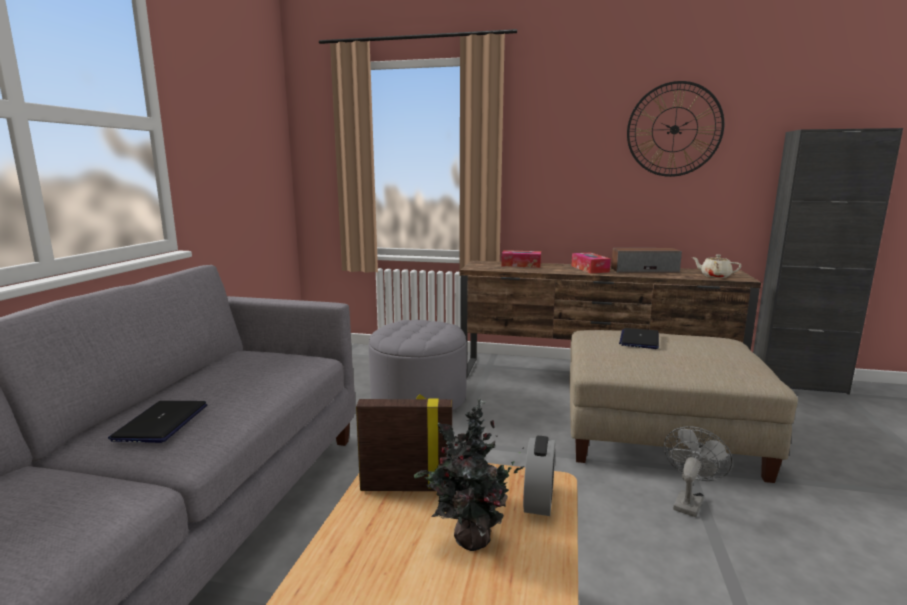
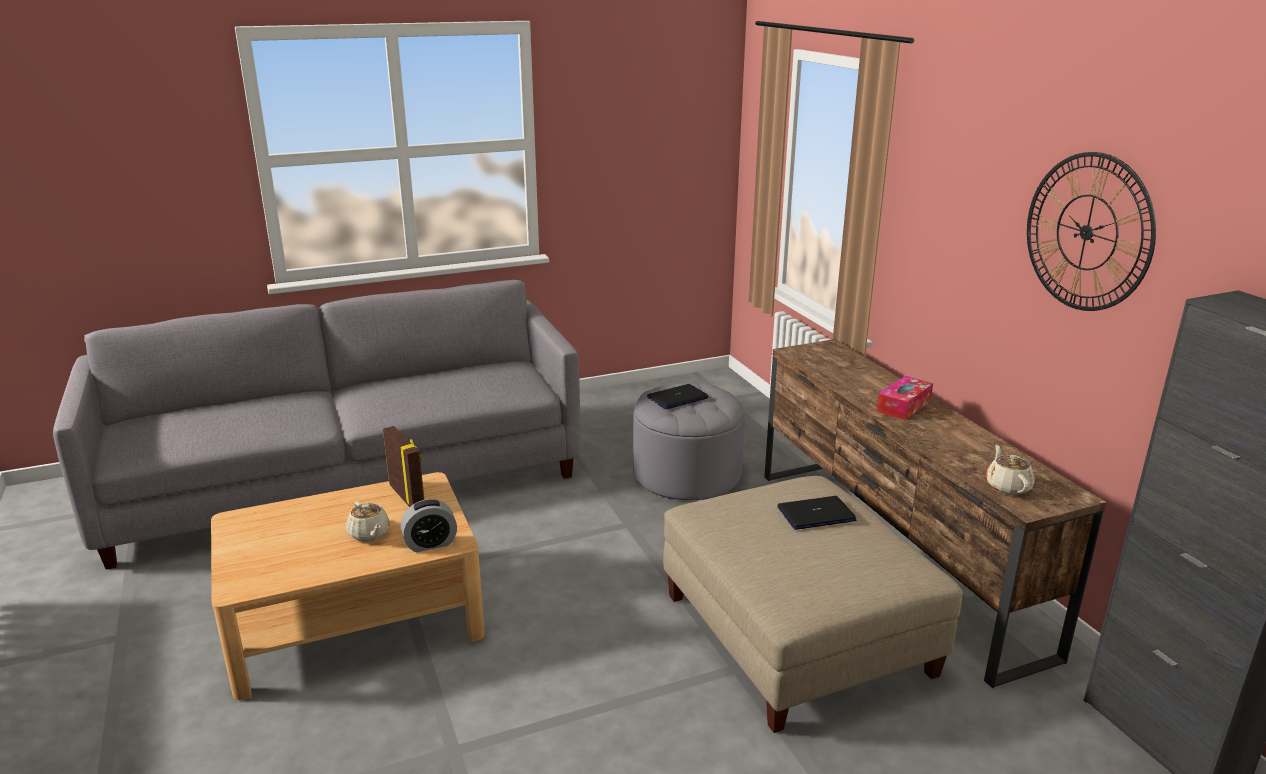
camera: 55 degrees right, 10 degrees up
laptop [108,401,207,443] -> laptop moved to [647,384,709,409]
potted plant [414,399,524,551] -> beige teapot [346,501,390,541]
tissue box [501,250,541,268] -> none
speaker [611,248,682,273] -> none
grey fan [664,426,732,517] -> none

